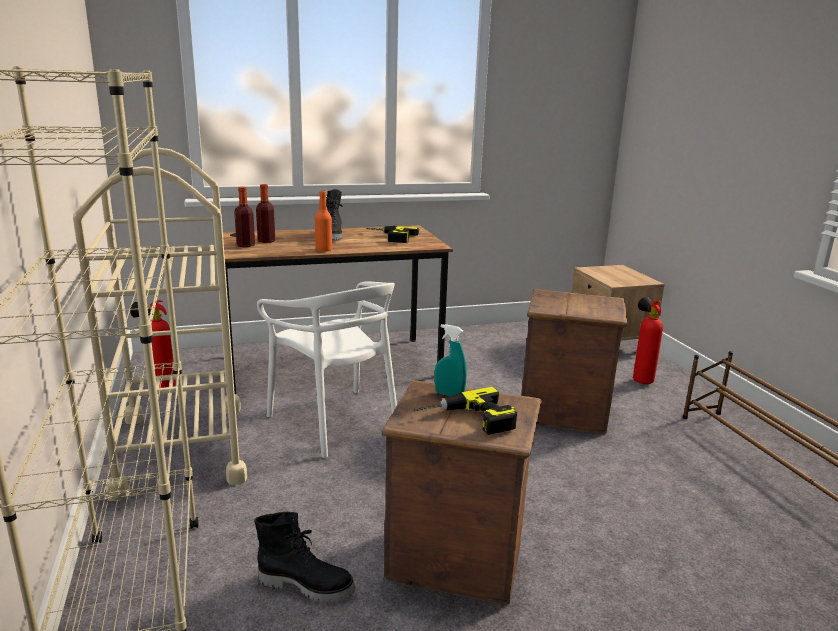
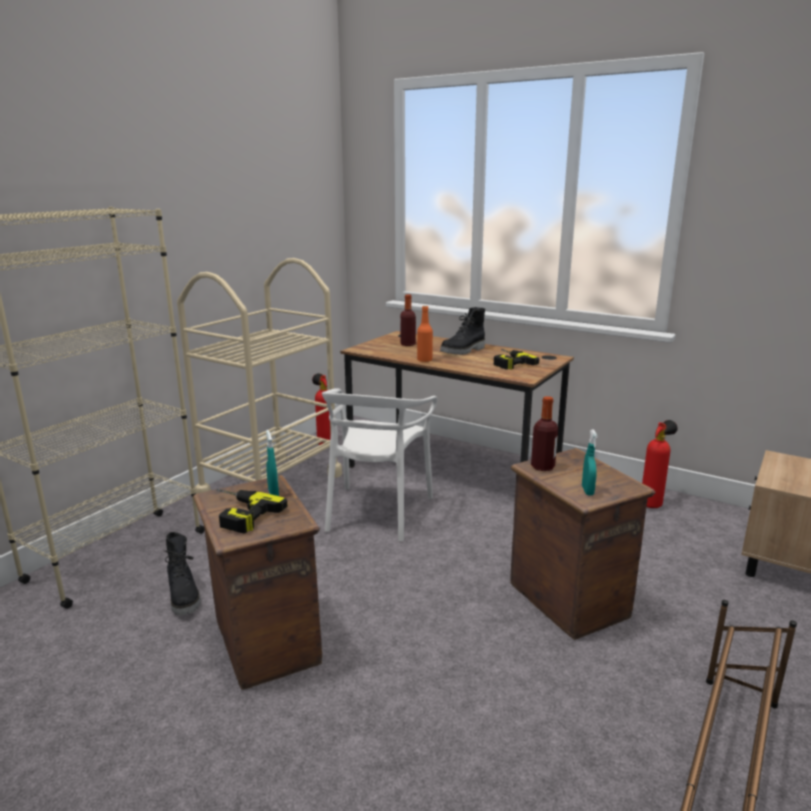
camera: 50 degrees right, 0 degrees up
bottle [234,187,255,247] -> bottle moved to [531,396,558,471]
fire extinguisher [633,297,663,384] -> fire extinguisher moved to [642,420,678,508]
none -> turquoise spray bottle [582,429,598,495]

